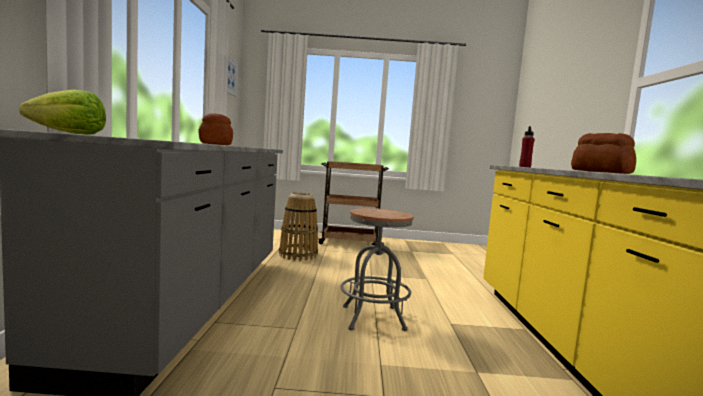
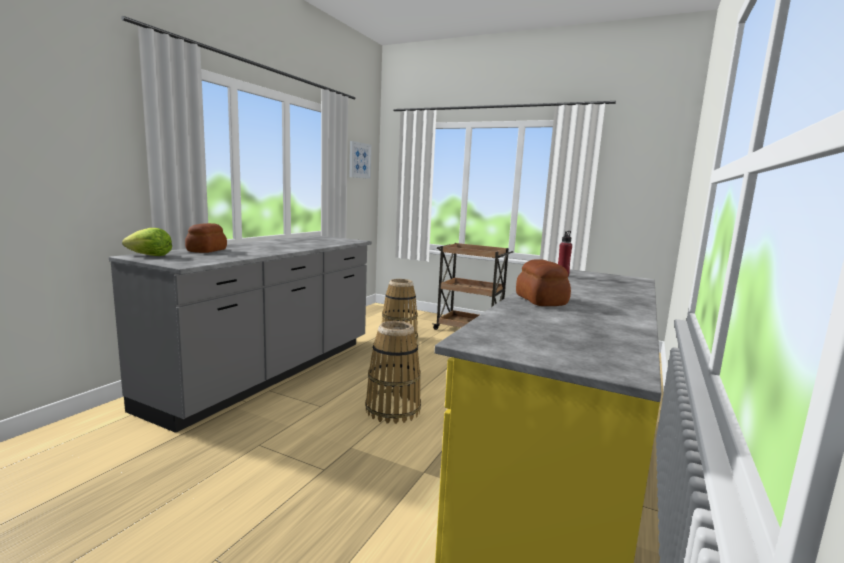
camera: 25 degrees right, 5 degrees up
bread [199,113,233,145] -> bread moved to [185,223,227,253]
grey stool [341,208,414,331] -> basket [365,321,421,424]

